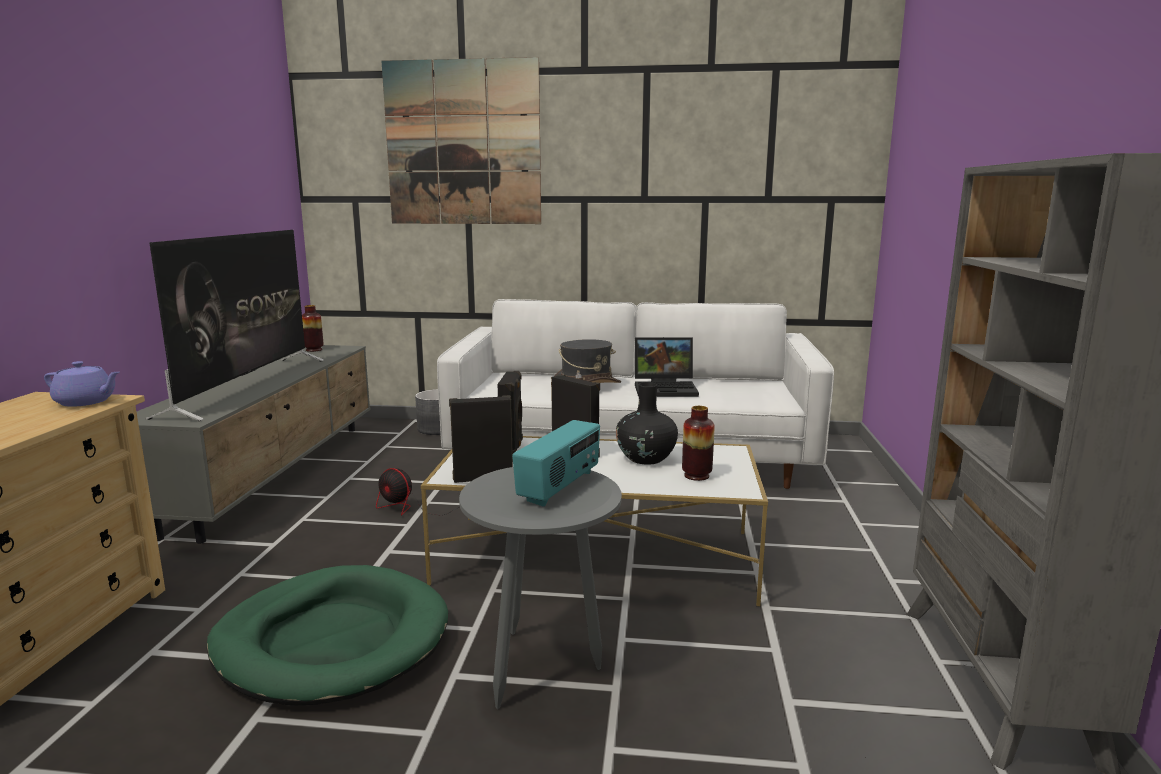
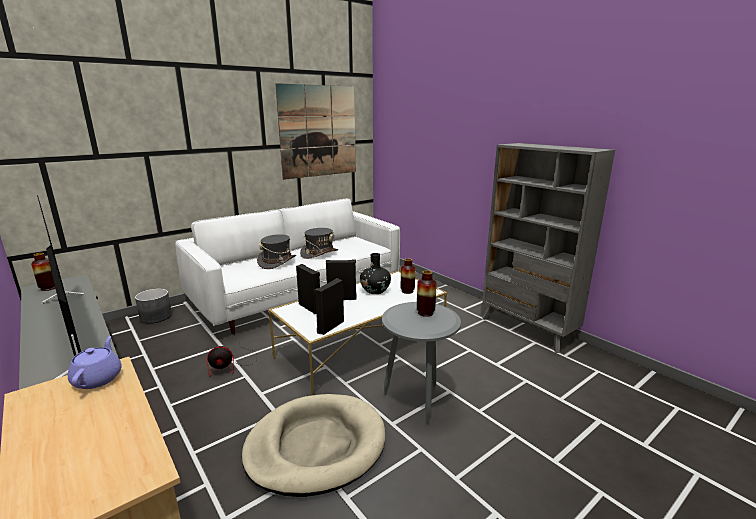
camera: 45 degrees left, 5 degrees up
purple teapot [44,361,120,407] -> purple teapot turned 60 degrees counterclockwise [68,336,122,389]
green dog bed [207,565,448,706] -> beige dog bed [242,394,386,497]
picture [381,57,541,224] -> picture moved to [275,83,356,180]
radio [512,420,600,507] -> vase [417,270,437,317]
laptop [635,337,699,397] -> grey hat [300,228,338,259]

